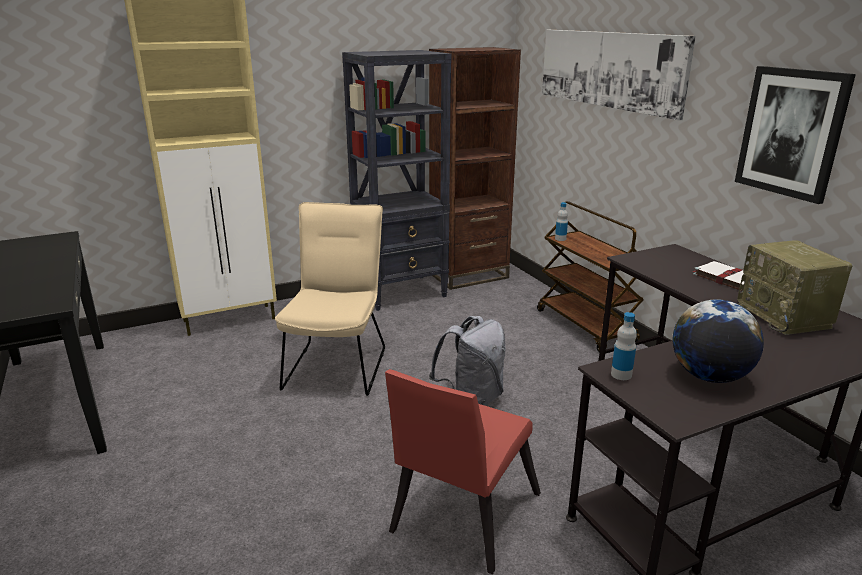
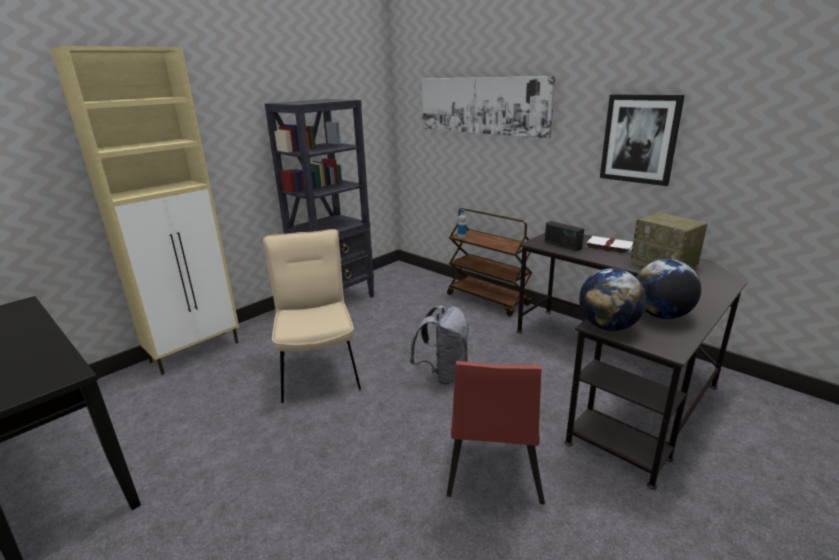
camera: 20 degrees left, 0 degrees up
brown bookcase [429,47,521,290] -> none
bottle [611,312,637,380] -> globe [579,268,647,331]
none -> radio [545,221,584,251]

